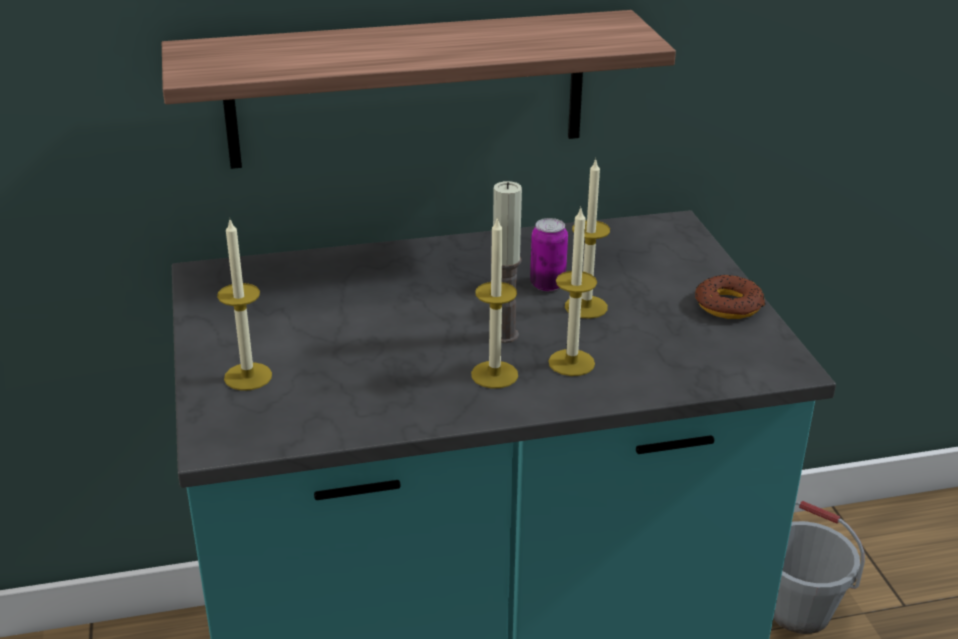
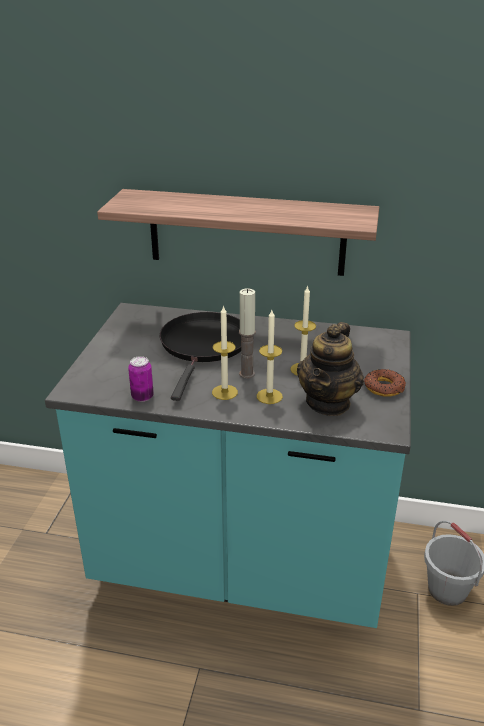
camera: 25 degrees right, 0 degrees up
candle [217,220,272,391] -> none
can [530,218,568,291] -> can moved to [128,356,154,402]
none -> black frying pan [160,312,241,401]
none -> teapot [297,322,364,416]

